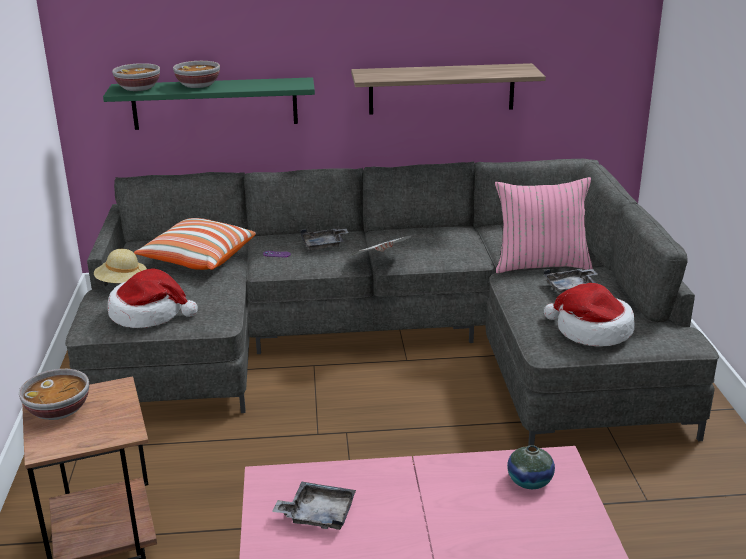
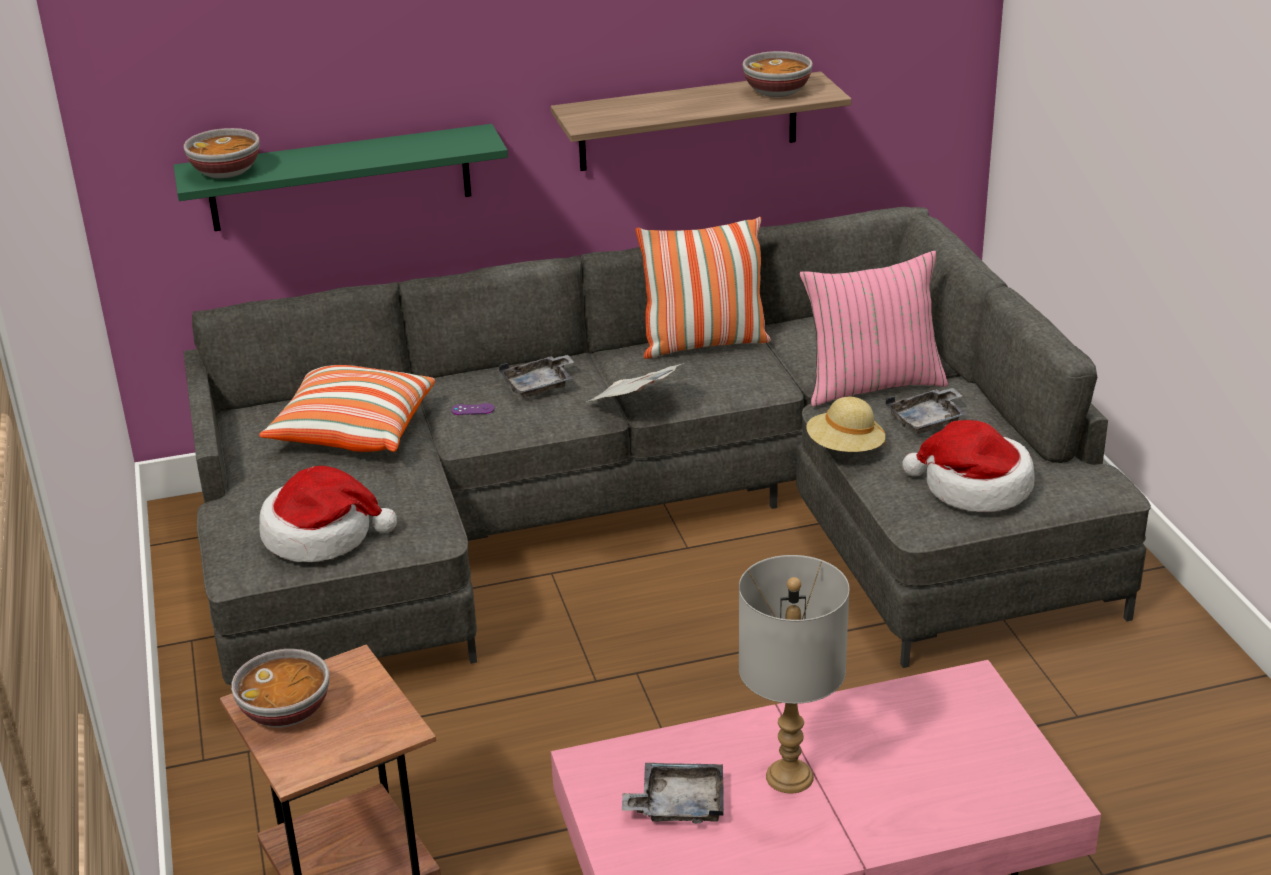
camera: 10 degrees left, 5 degrees up
beige hat [94,249,147,283] -> beige hat moved to [807,397,885,452]
bowl [173,61,220,88] -> bowl moved to [742,51,813,97]
vase [507,445,555,489] -> none
none -> pillow [635,217,771,359]
none -> grey table lamp [739,555,849,793]

